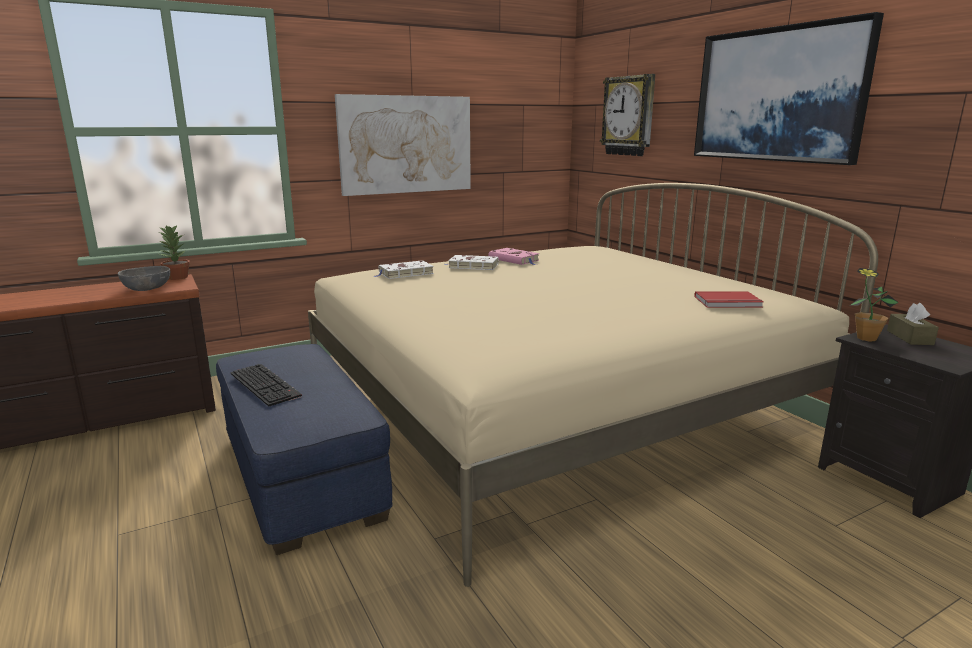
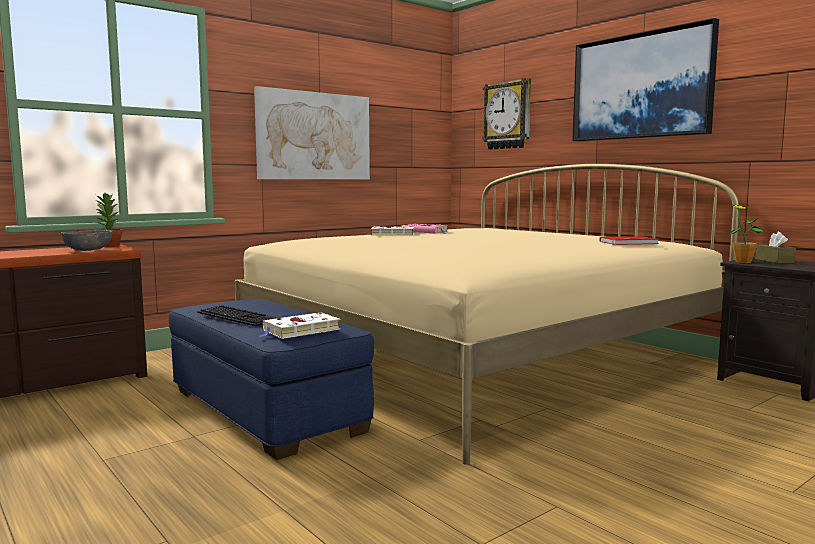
camera: 10 degrees left, 10 degrees down
white book [375,260,434,279] -> white book moved to [259,312,340,339]

